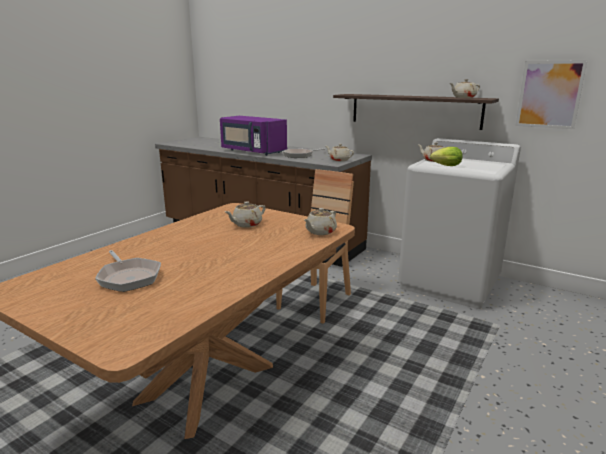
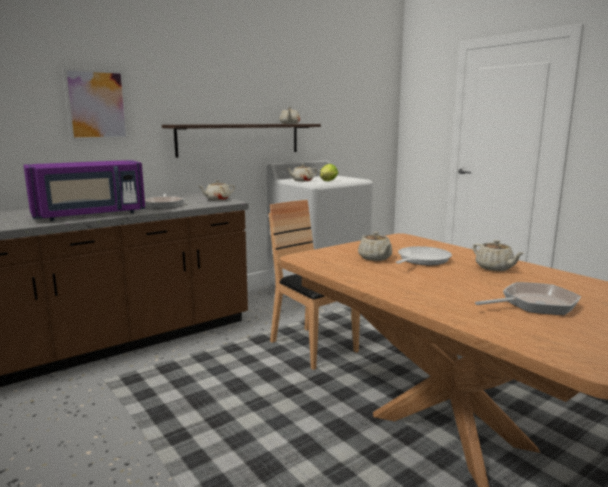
camera: 70 degrees left, 5 degrees down
beige teapot [304,208,337,235] -> beige teapot moved to [473,240,524,271]
picture [516,60,588,129] -> picture moved to [62,67,129,141]
none -> frying pan [396,246,452,265]

